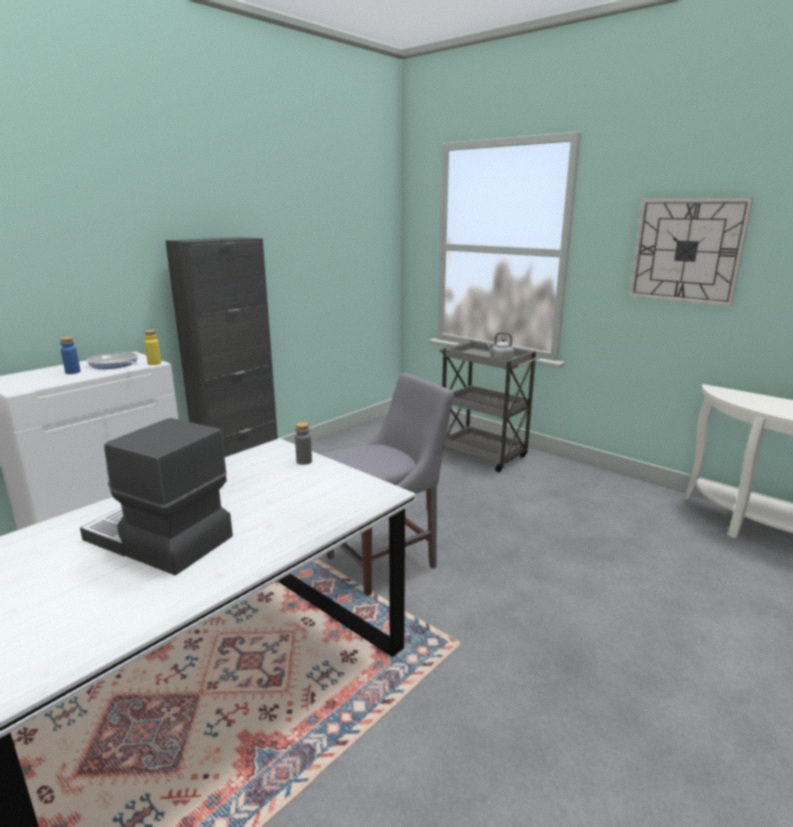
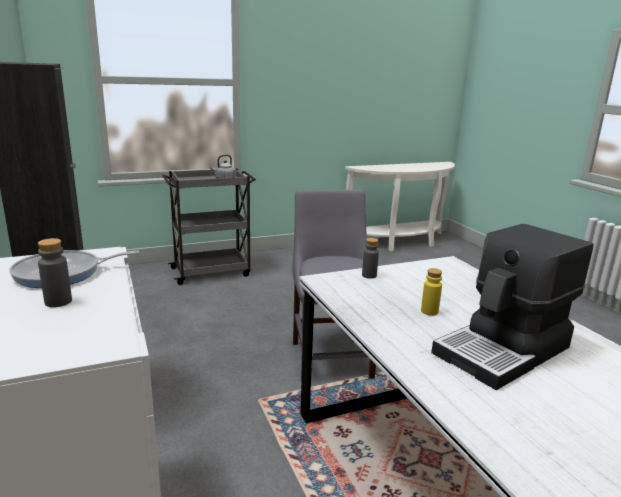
camera: 65 degrees left, 0 degrees up
blue bottle [60,337,81,374] -> grey bottle [38,238,72,307]
yellow bottle [144,330,161,365] -> yellow bottle moved to [421,268,442,316]
wall clock [629,198,753,307] -> none

